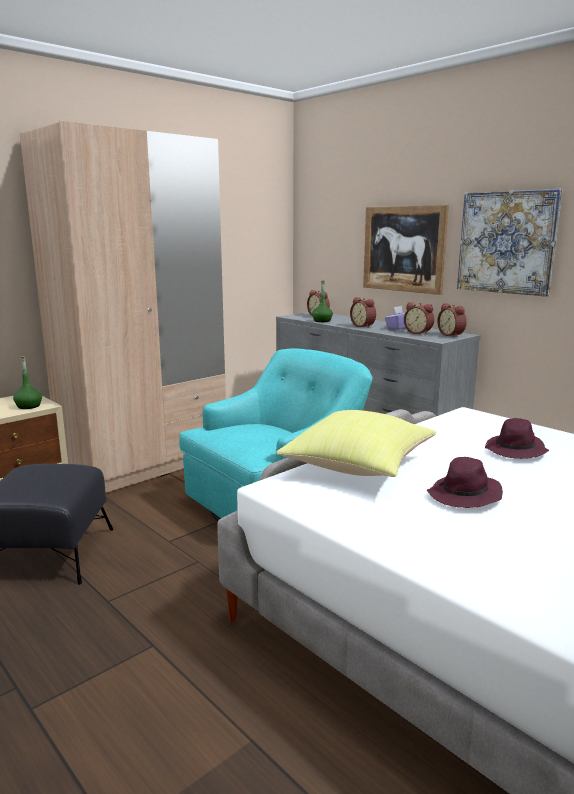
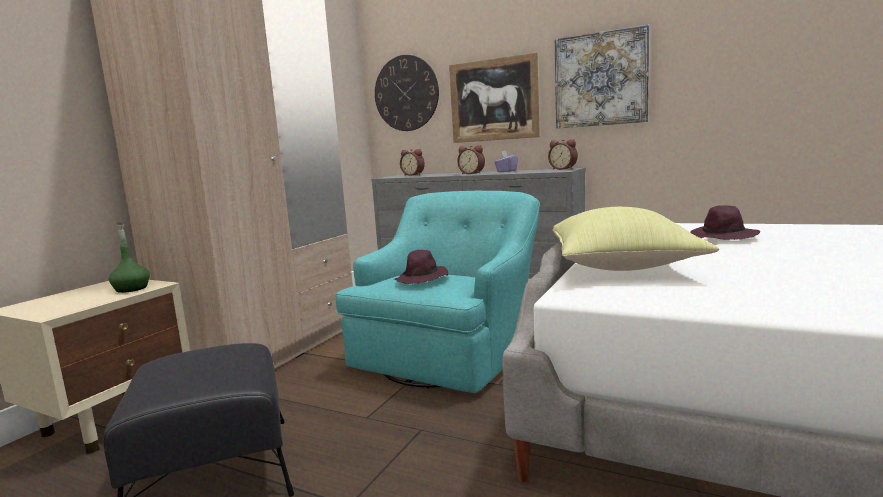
camera: 20 degrees left, 5 degrees down
green bottle [312,281,333,322] -> none
alarm clock [404,302,434,335] -> none
purple hat [427,457,503,508] -> purple hat moved to [394,250,448,284]
none -> wall clock [375,55,439,131]

